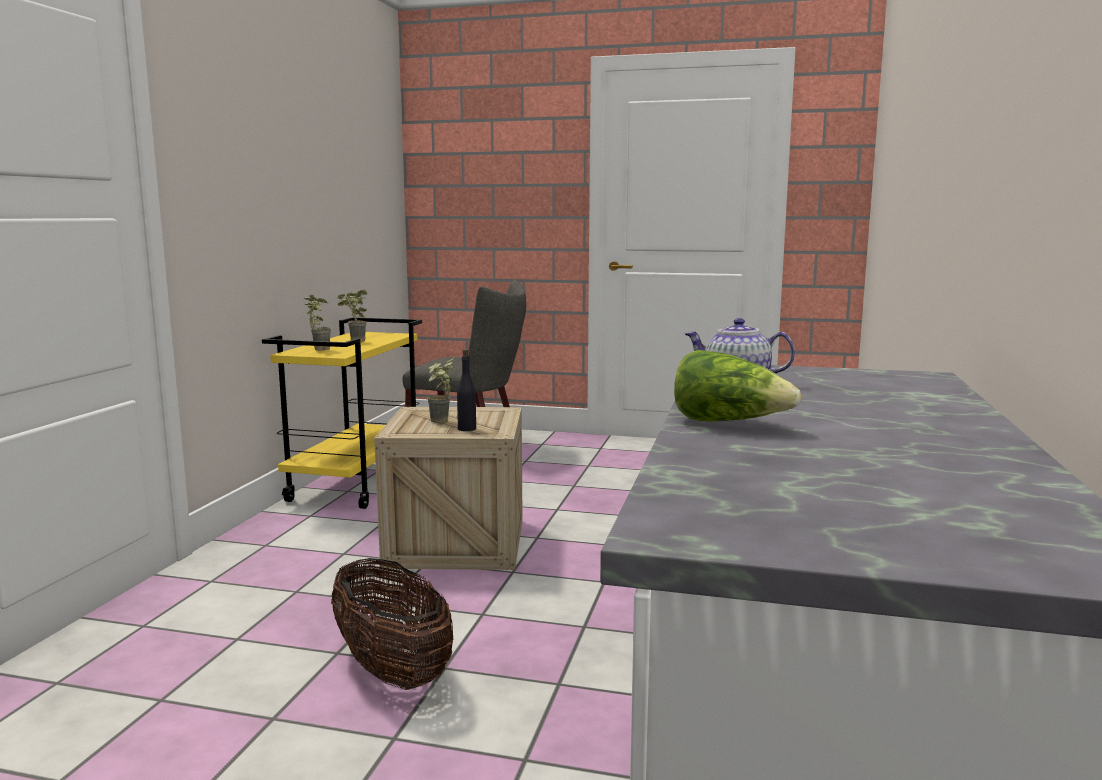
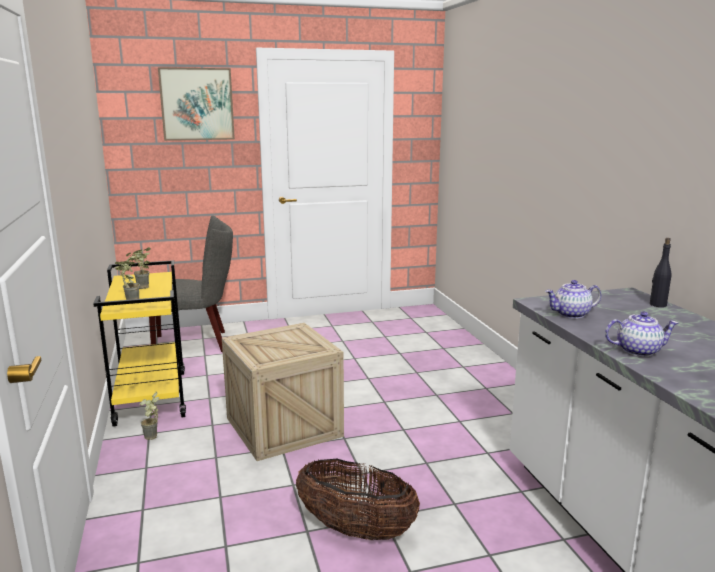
camera: 30 degrees left, 5 degrees up
potted plant [427,357,454,423] -> potted plant moved to [139,391,159,440]
black bottle [457,349,476,431] -> black bottle moved to [650,238,671,307]
lettuce [674,350,801,422] -> teapot [605,311,679,357]
none -> picture [158,67,235,141]

